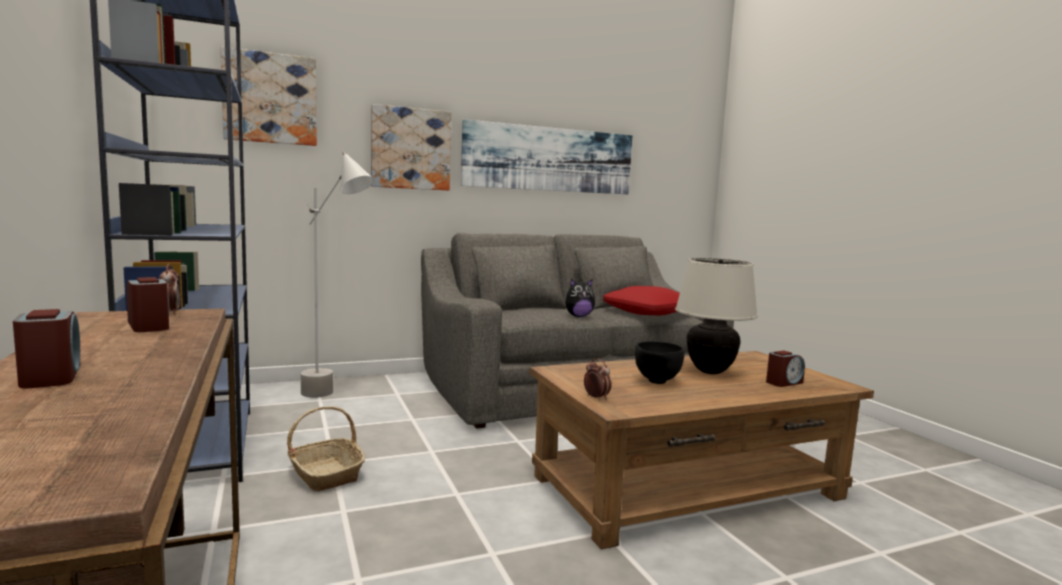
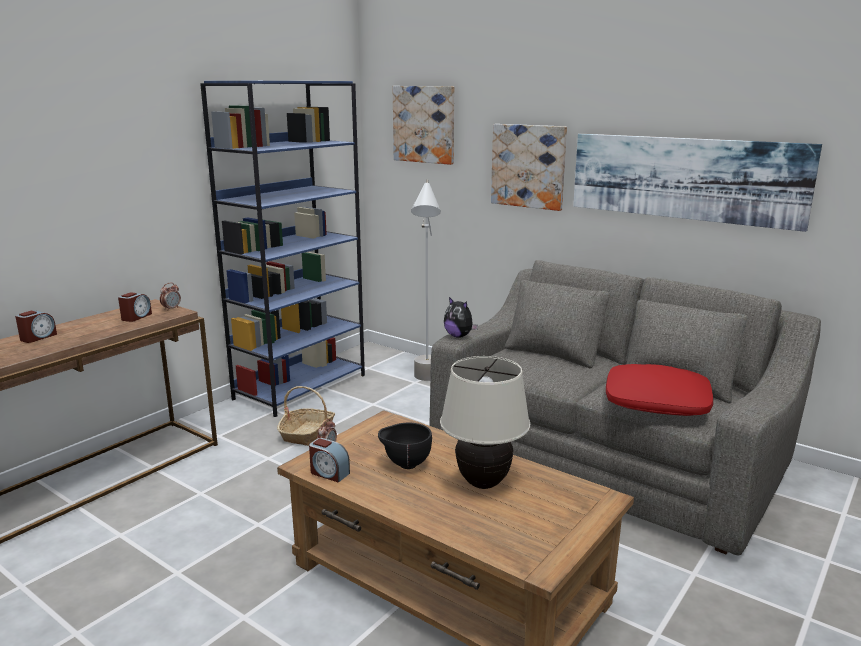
camera: 60 degrees right, 10 degrees up
plush toy [565,279,595,317] -> plush toy moved to [444,297,478,338]
alarm clock [766,351,805,387] -> alarm clock moved to [309,438,350,483]

